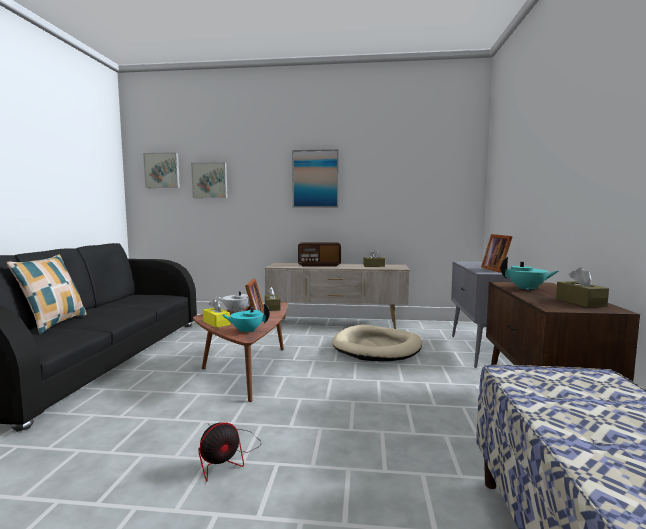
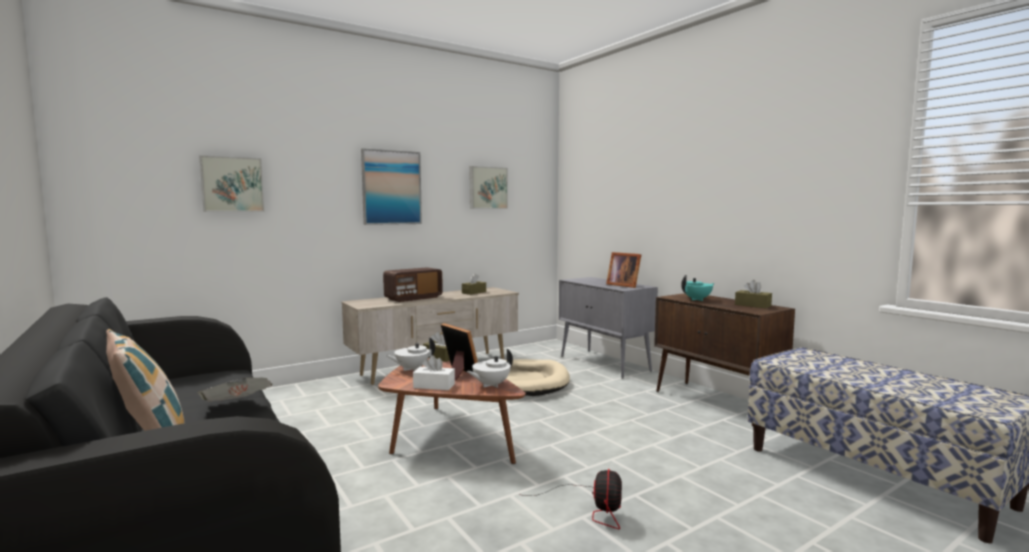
camera: 40 degrees left, 0 degrees up
picture [143,152,180,188] -> picture moved to [469,166,508,209]
yellow tissue box [203,299,230,328] -> white tissue box [413,355,455,390]
turquoise teapot [222,304,270,334] -> white teapot [467,349,513,388]
none -> newspaper [197,378,273,401]

